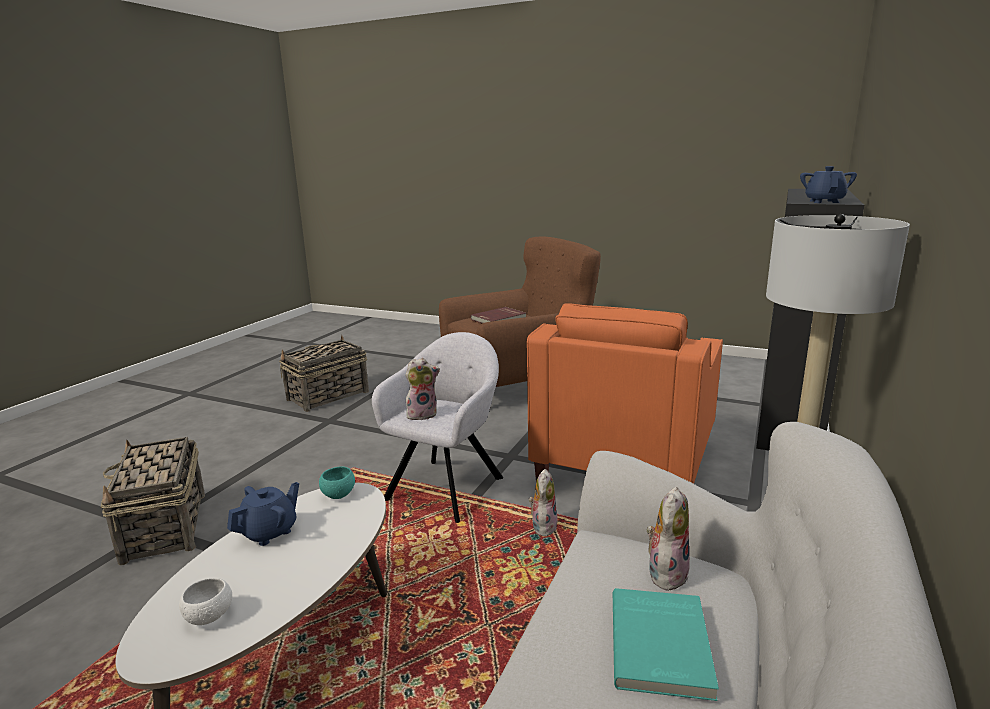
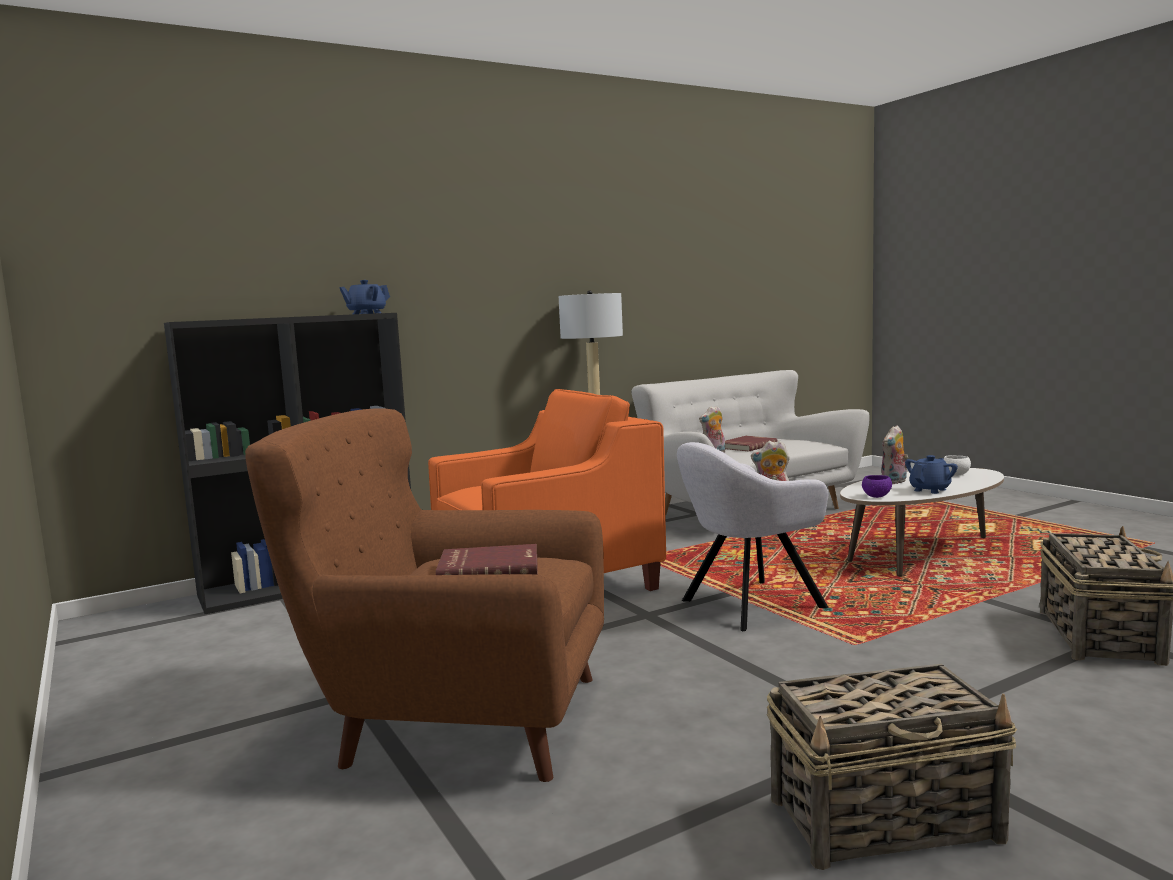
camera: 145 degrees left, 10 degrees down
blue teapot [227,482,299,546] -> blue teapot turned 150 degrees clockwise [905,455,958,494]
turquoise bowl [319,466,355,499] -> purple bowl [862,475,892,498]
plush toy [529,469,558,536] -> plush toy moved to [881,425,908,484]
turquoise book [613,588,719,701] -> red book [725,436,778,452]

